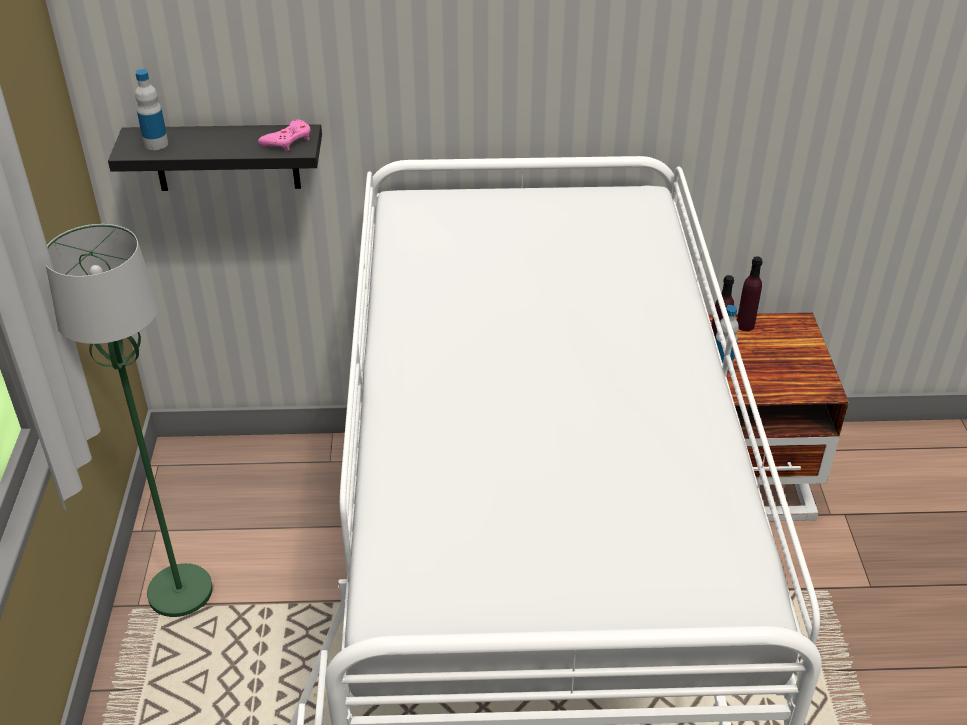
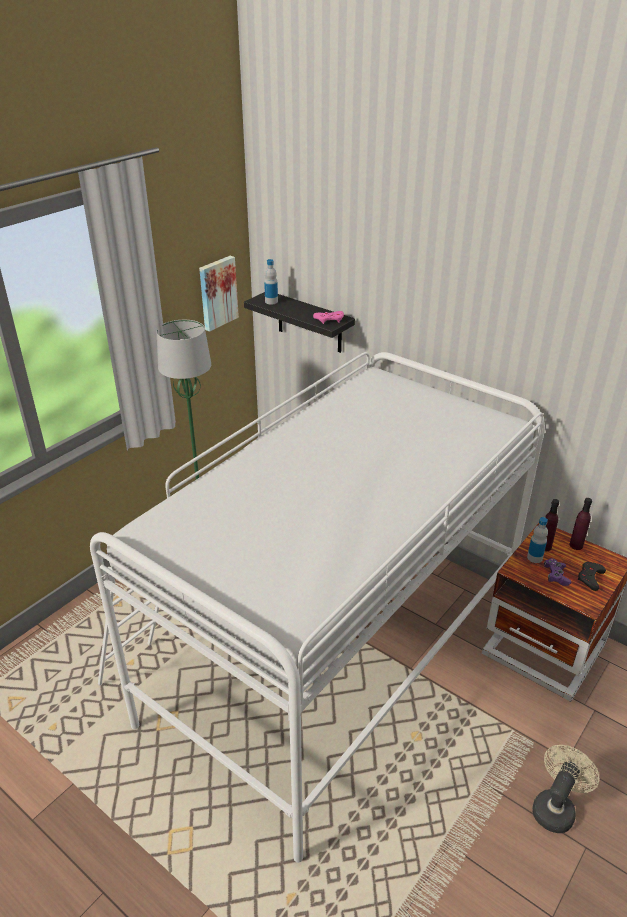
camera: 40 degrees right, 5 degrees down
none -> picture [199,256,239,332]
none -> beige fan [532,745,600,833]
none -> purple game controller [544,558,571,586]
none -> black game controller [578,562,606,591]

